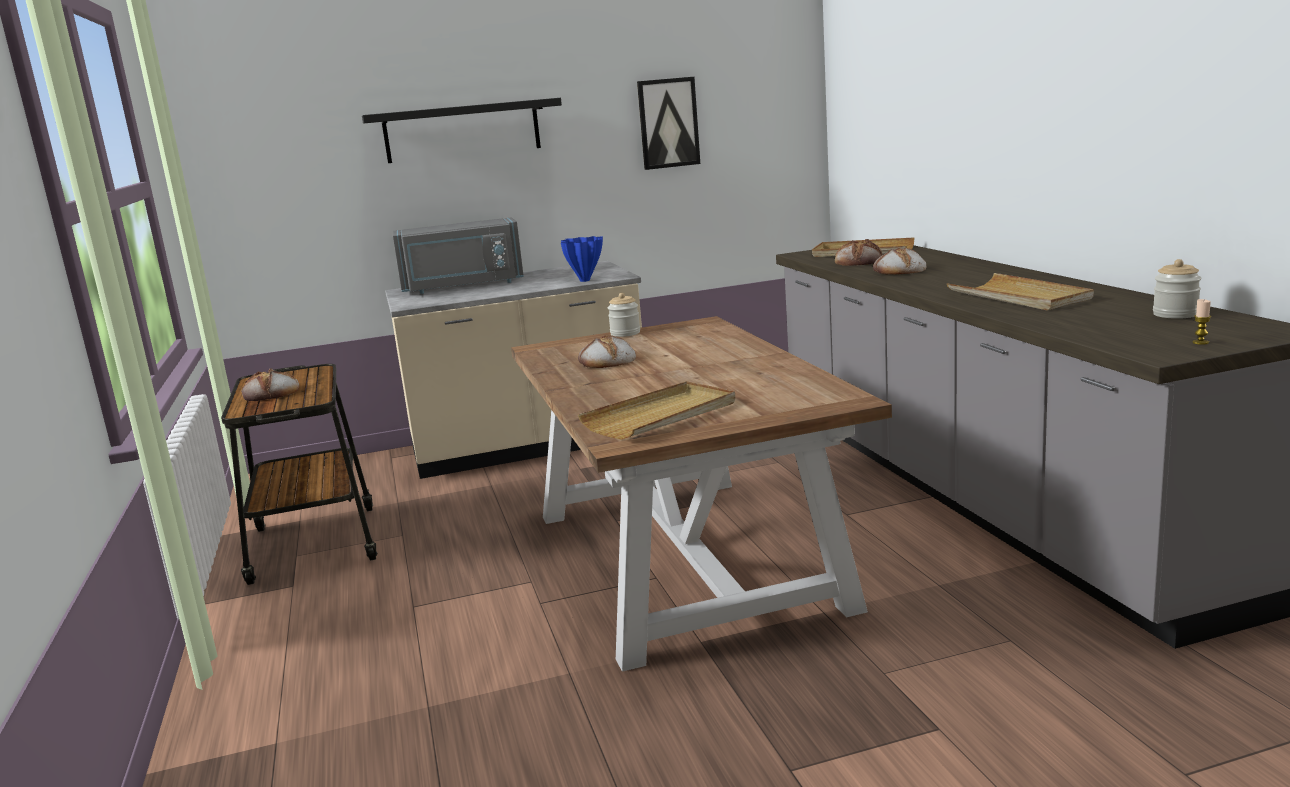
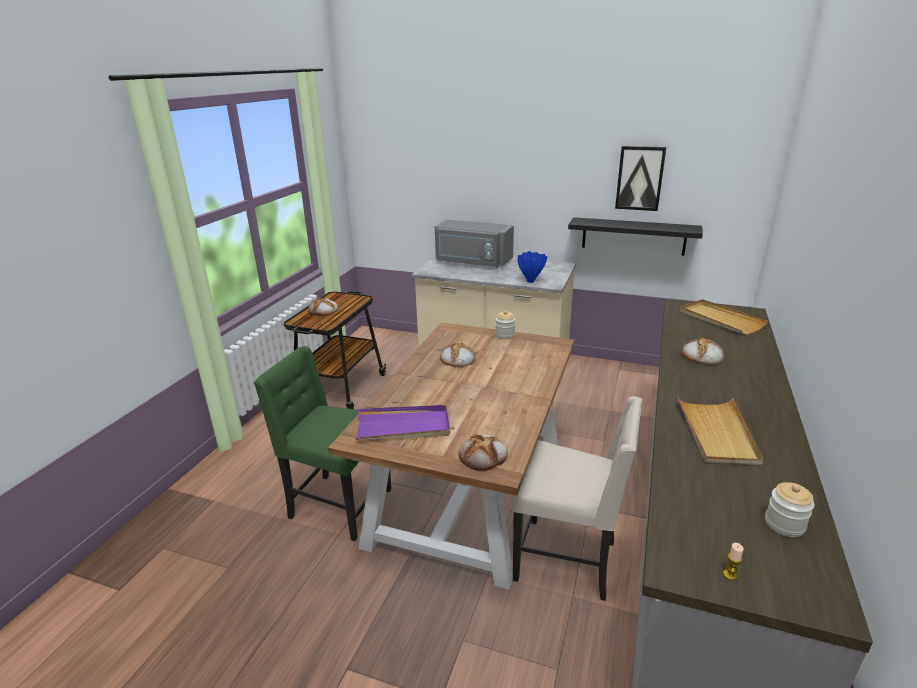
camera: 35 degrees right, 10 degrees up
black shelf [362,98,562,163] -> black shelf moved to [568,217,703,256]
beige tray [578,381,736,440] -> purple tray [356,405,450,440]
bread [835,239,883,266] -> bread moved to [459,435,508,471]
none -> green chair [254,346,391,541]
none -> beige chair [512,396,642,601]

